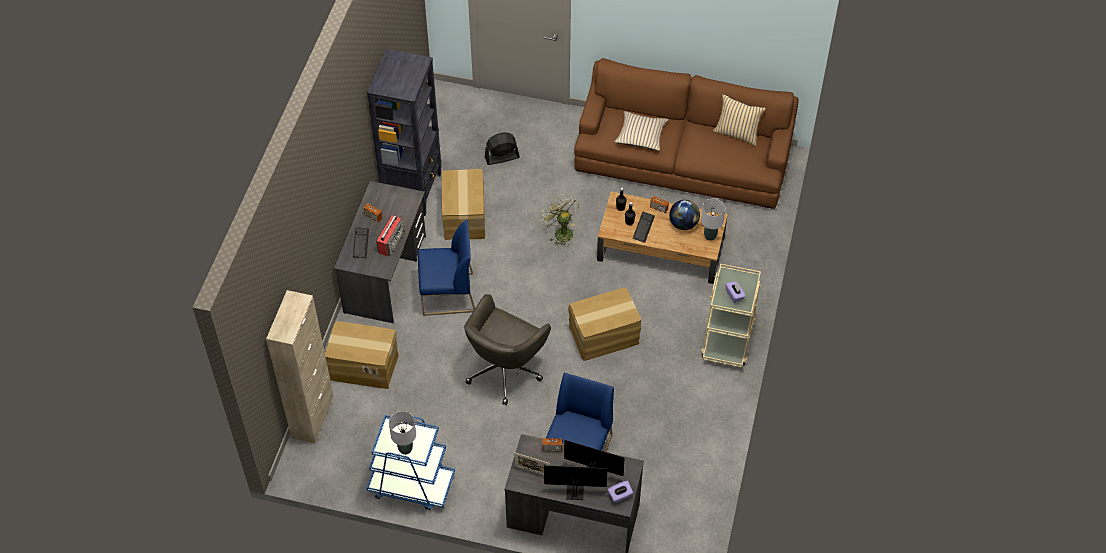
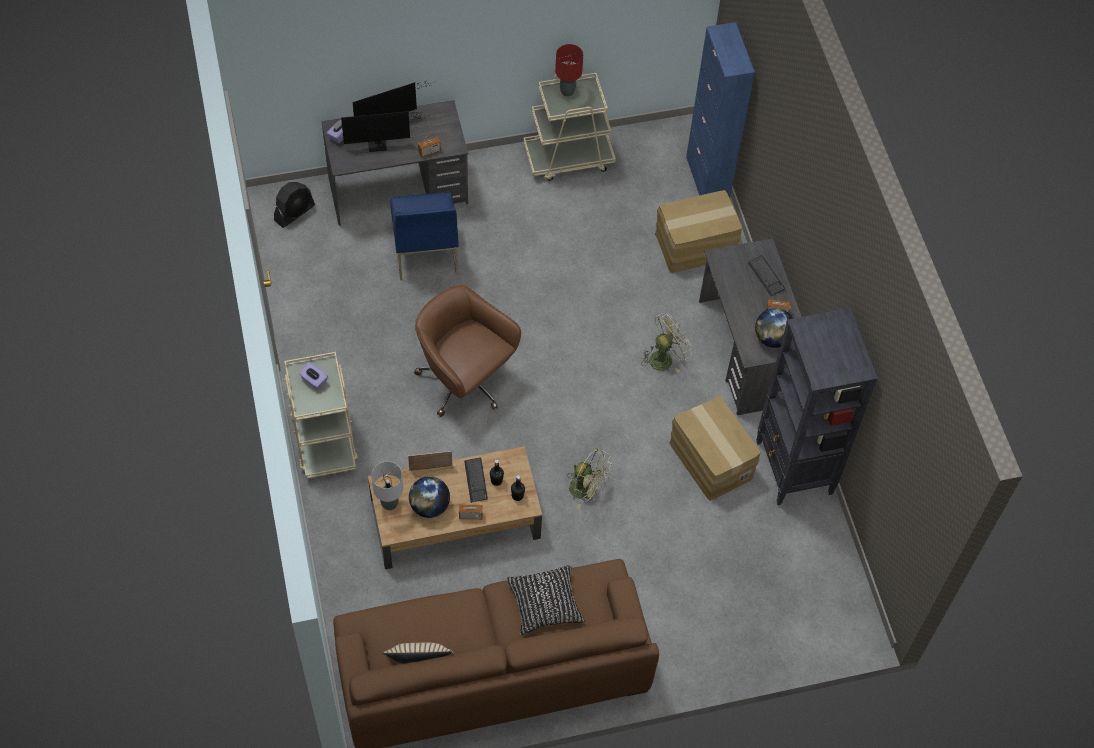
camera: 150 degrees right, 5 degrees up
beige cabinet [266,290,334,443] -> blue cabinet [686,22,755,198]
blue cart [366,415,455,510] -> beige cart [524,73,616,181]
radio [376,215,405,256] -> none
grey table lamp [389,411,416,455] -> red table lamp [555,44,583,97]
blue chair [418,220,475,316] -> green fan [642,313,692,372]
grey office chair [464,294,551,405] -> none
black fan [485,132,520,165] -> black fan moved to [274,182,315,228]
picture frame [514,452,550,475] -> picture frame moved to [408,451,453,471]
cardboard box [568,287,641,361] -> brown office chair [414,285,521,417]
beige pillow [614,111,668,151] -> black pillow [506,565,585,635]
none -> globe [755,308,793,348]

